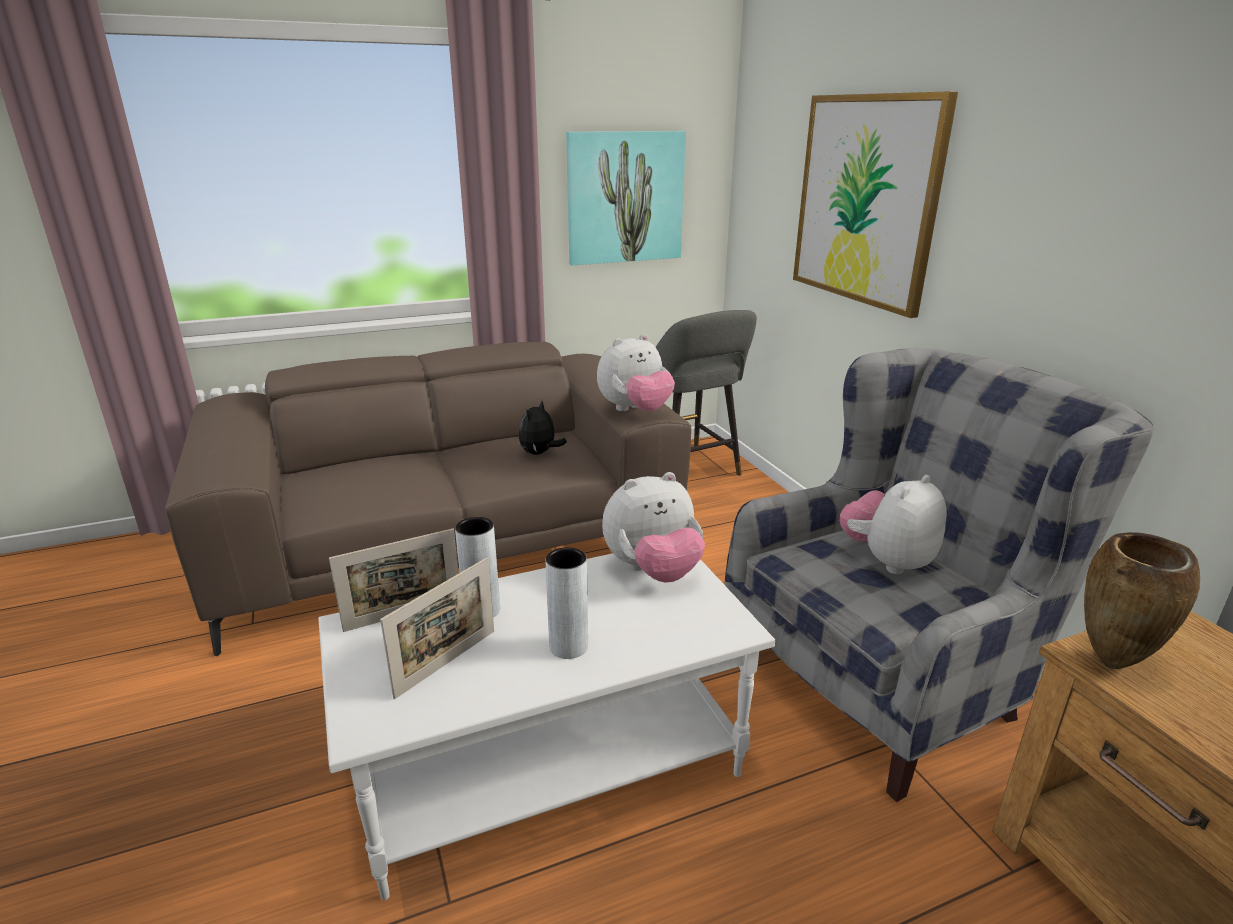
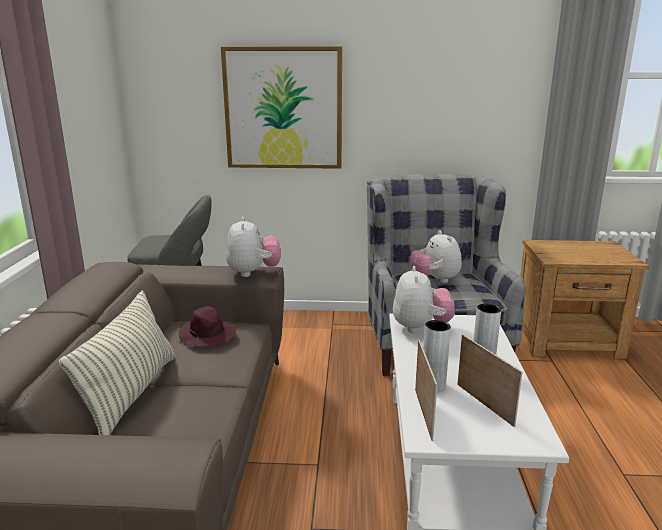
camera: 65 degrees left, 5 degrees down
plush toy [519,400,567,455] -> purple hat [179,306,236,346]
picture [566,131,686,265] -> none
brown vase [1084,532,1200,669] -> none
none -> pillow [59,290,175,435]

